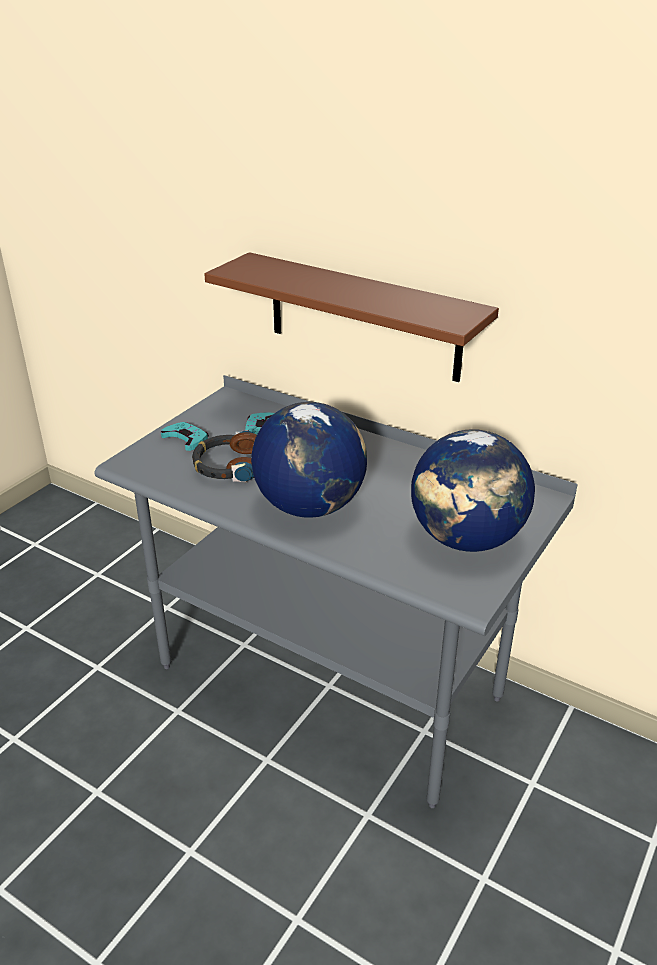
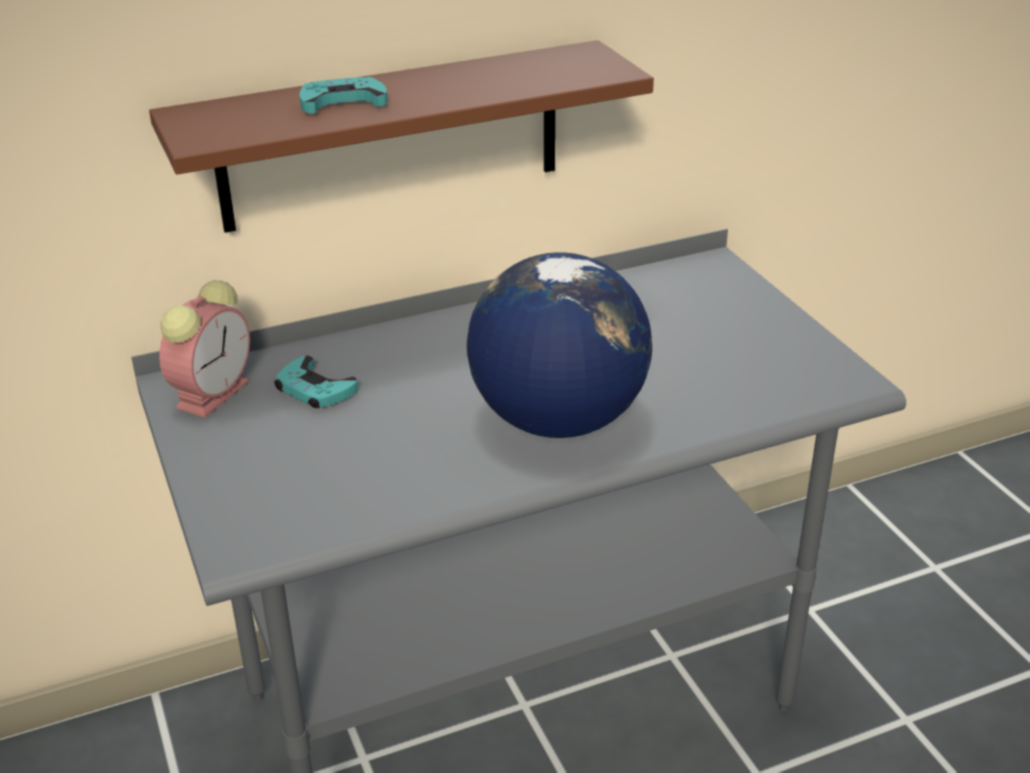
camera: 55 degrees left, 0 degrees up
turquoise game controller [161,422,209,451] -> turquoise game controller moved to [299,77,388,113]
headphones [192,430,257,482] -> none
globe [411,429,535,552] -> none
none -> alarm clock [159,280,250,418]

